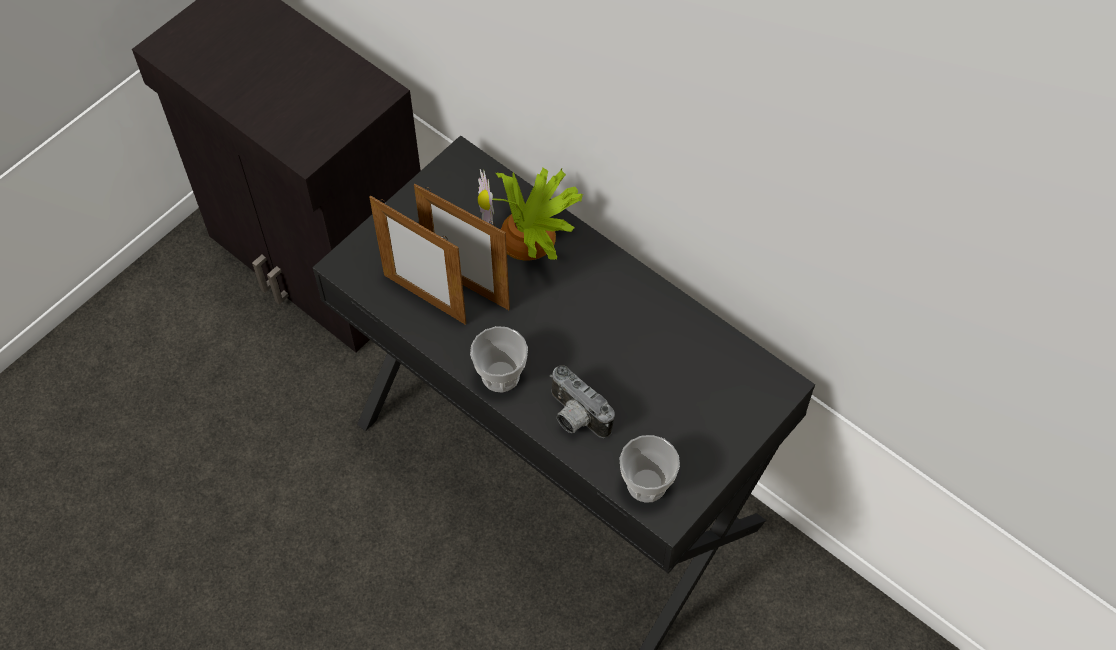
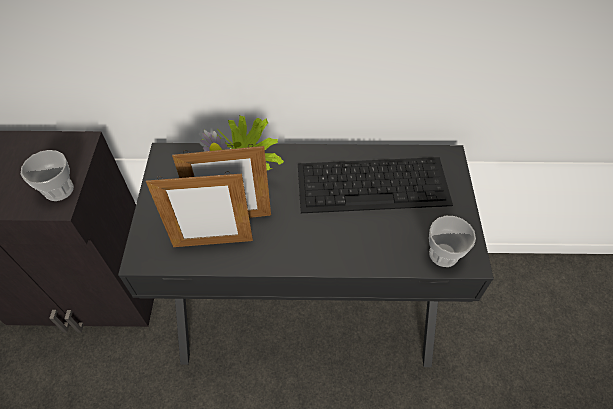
camera: 40 degrees left, 5 degrees down
cup [470,326,528,392] -> cup moved to [21,150,74,201]
camera [550,365,615,438] -> none
none -> keyboard [298,157,453,213]

